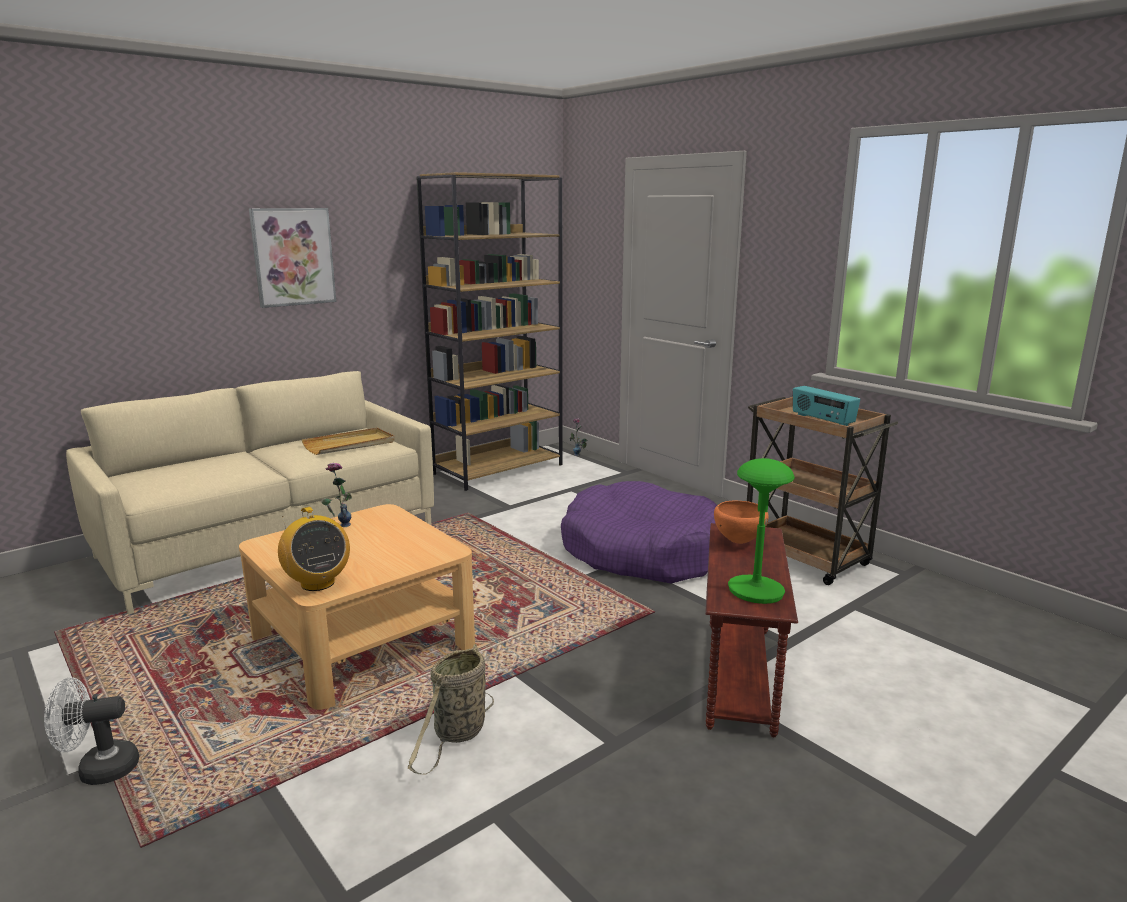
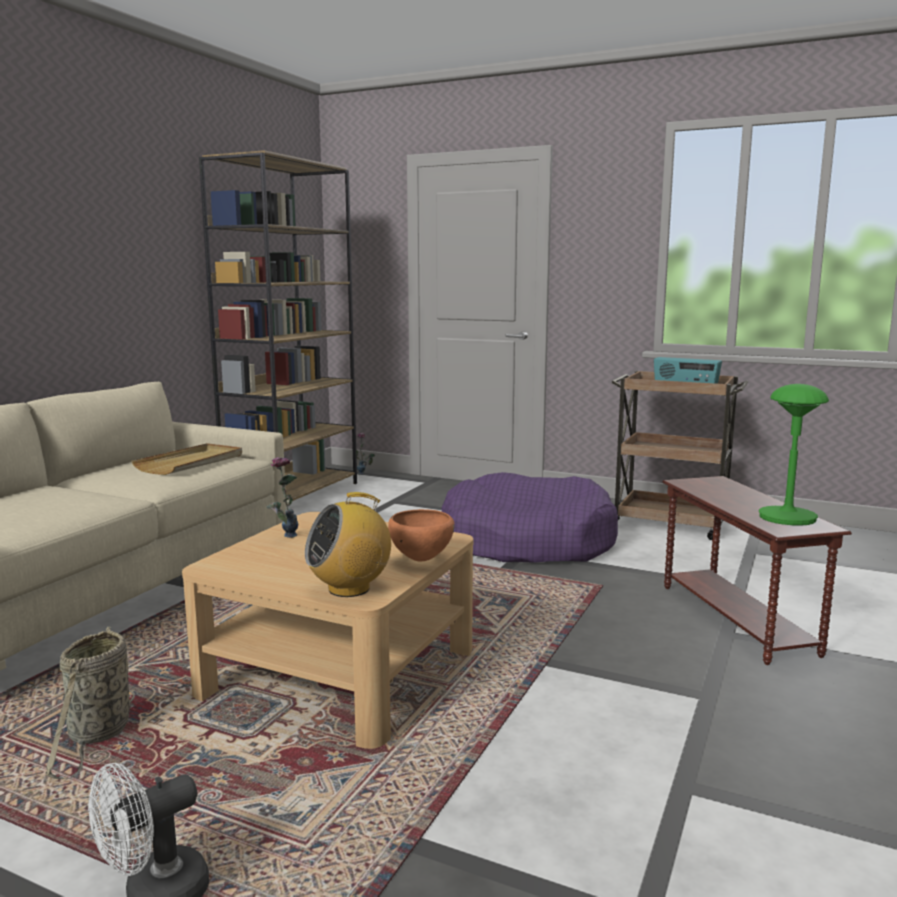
camera: 25 degrees left, 5 degrees down
picture [249,208,336,308] -> none
radio [278,507,350,591] -> radio turned 120 degrees clockwise [305,492,391,597]
basket [408,644,494,775] -> basket moved to [46,627,135,779]
orange bowl [714,501,769,544] -> orange bowl moved to [388,509,454,561]

